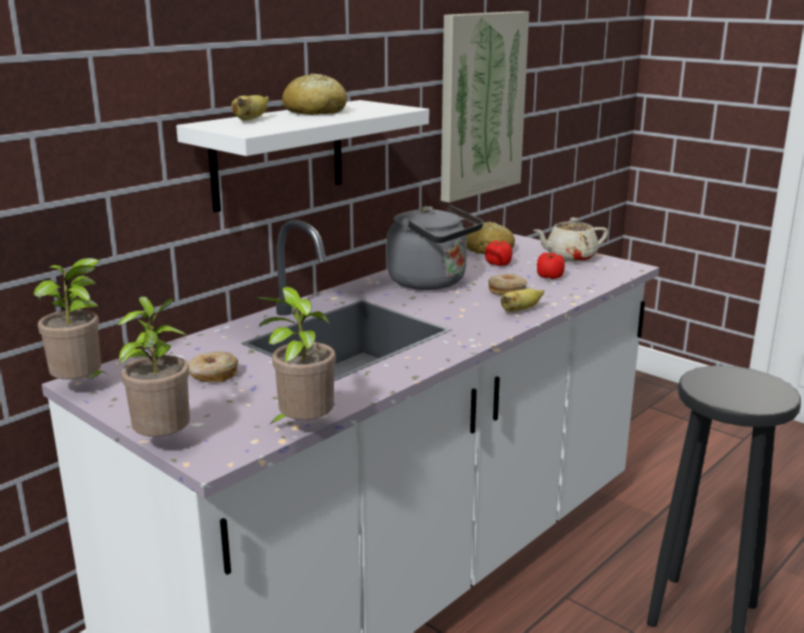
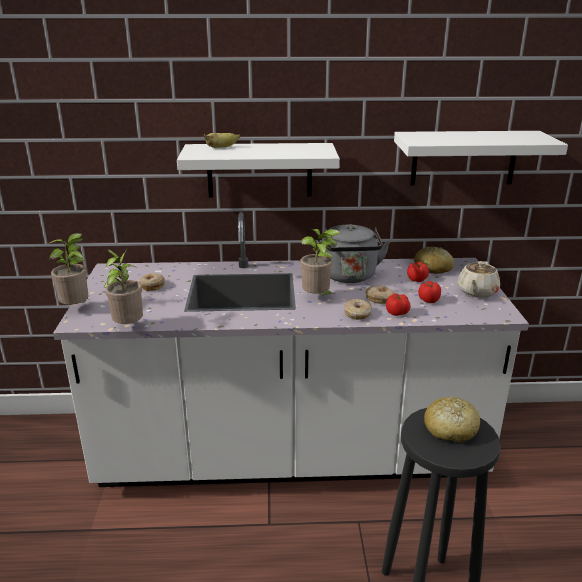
camera: 45 degrees right, 5 degrees up
potted plant [33,258,107,379] -> potted plant moved to [300,229,341,296]
bread [282,73,347,115] -> bread moved to [424,397,480,442]
picture [441,11,529,203] -> white shelf [394,131,568,185]
banana [501,289,544,312] -> donut [344,299,372,320]
beige teapot [533,218,608,262] -> beige teapot turned 90 degrees counterclockwise [458,261,500,298]
none -> tomato [386,293,410,316]

